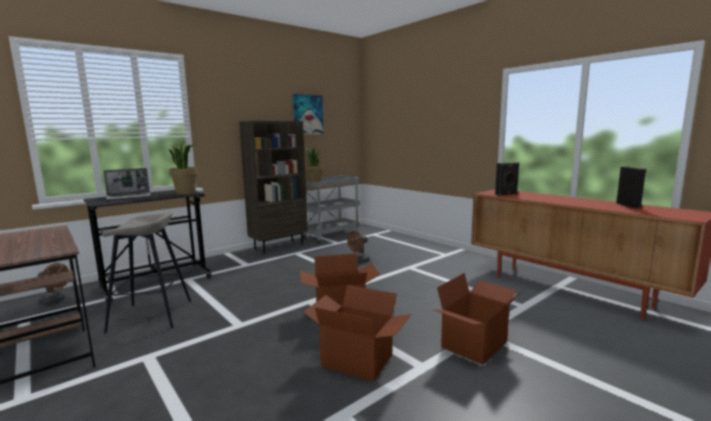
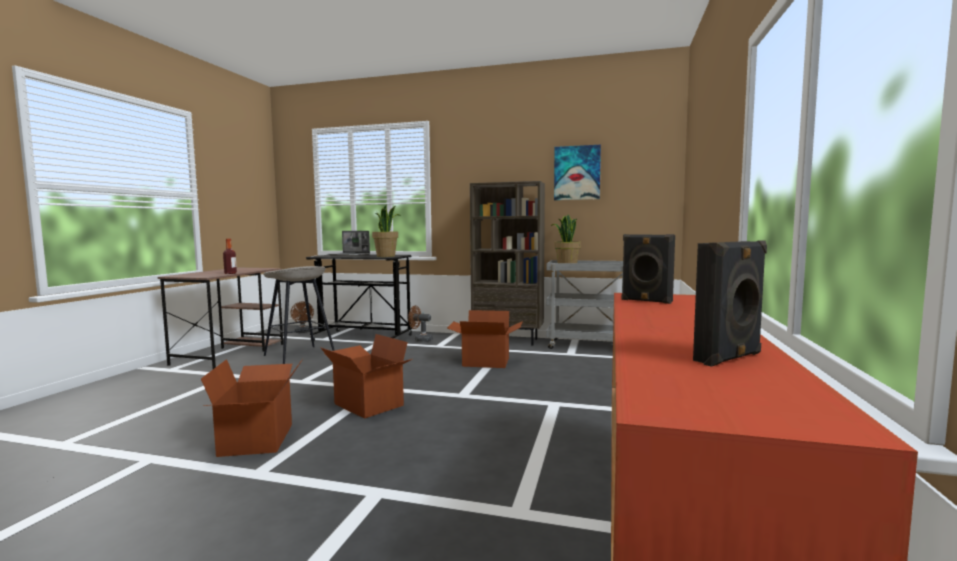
camera: 55 degrees right, 5 degrees down
brown fan [347,231,370,263] -> brown fan moved to [408,306,433,342]
cardboard box [434,273,523,365] -> cardboard box moved to [447,310,523,368]
none -> bottle [223,239,237,274]

